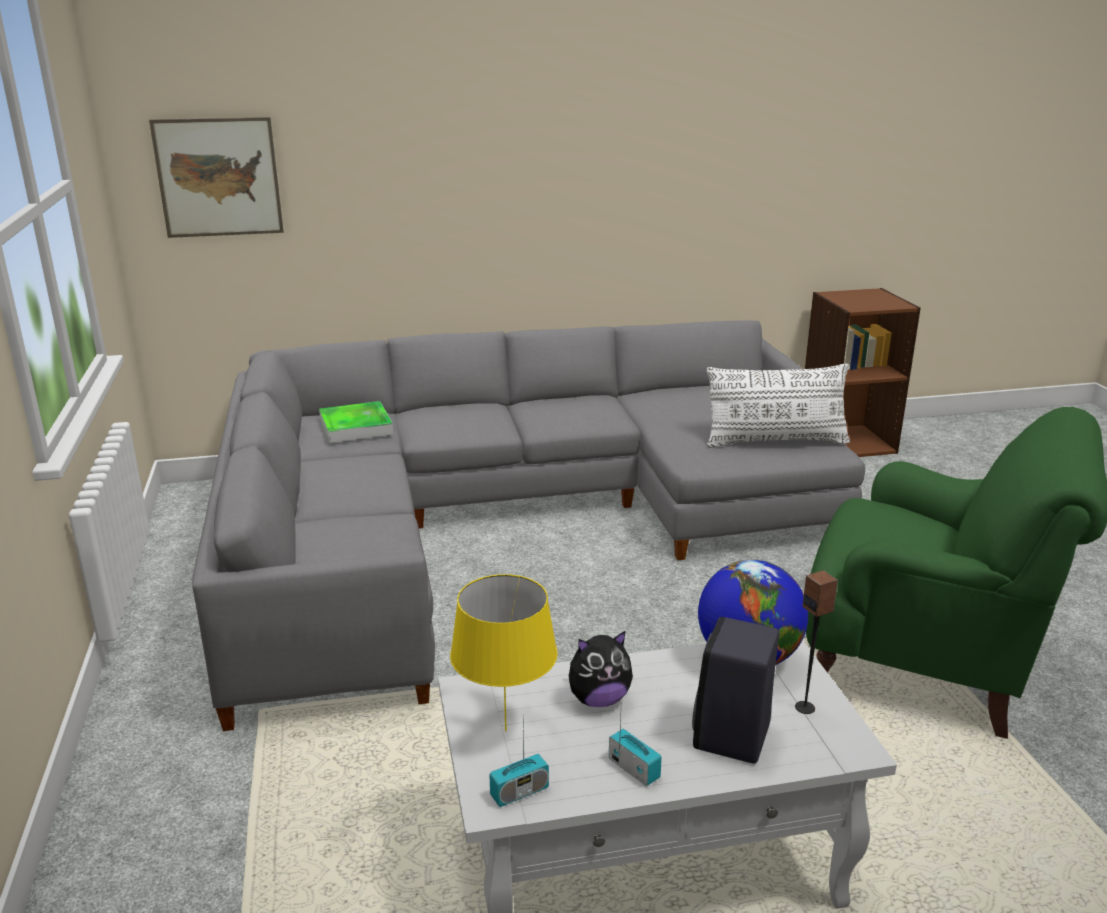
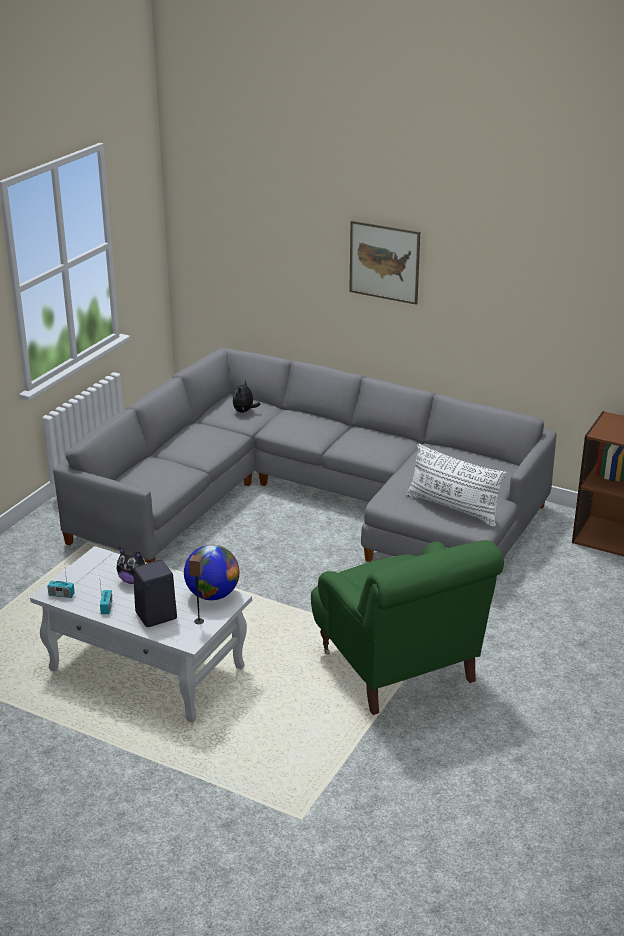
camera: 40 degrees right, 5 degrees up
picture [149,117,284,238] -> picture moved to [349,220,420,305]
tray [319,401,393,443] -> plush toy [233,380,261,413]
yellow table lamp [450,574,558,732] -> none

